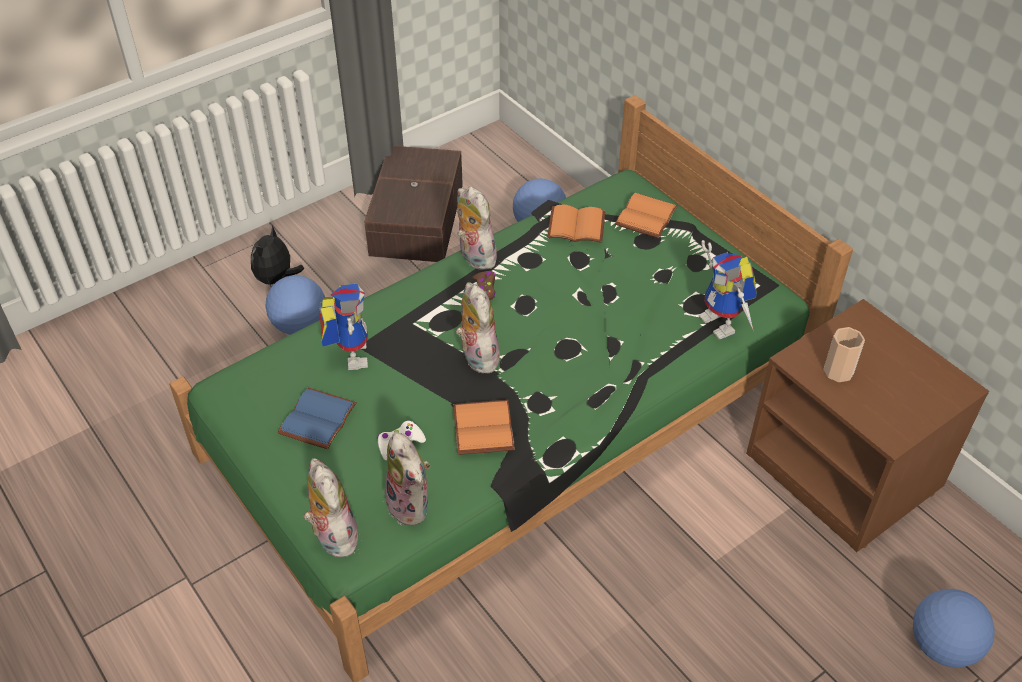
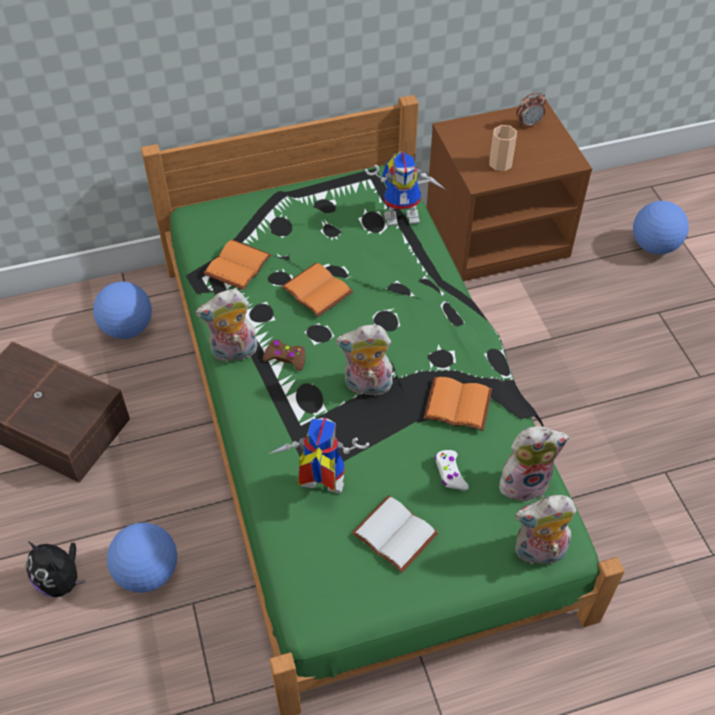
camera: 70 degrees left, 5 degrees up
blue book [278,388,357,449] -> white book [352,495,439,573]
orange book [615,193,678,238] -> orange book moved to [281,262,353,317]
none -> alarm clock [516,92,546,128]

